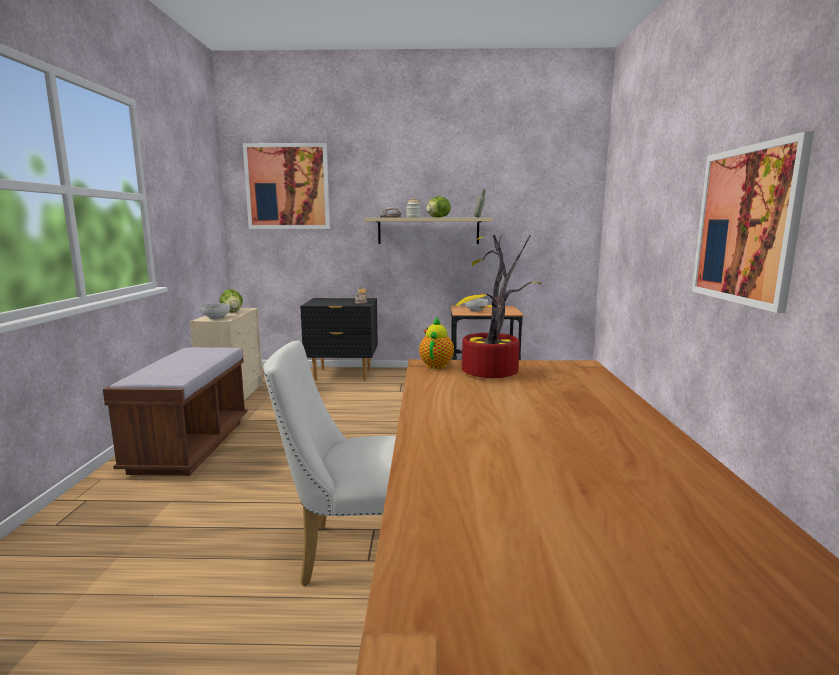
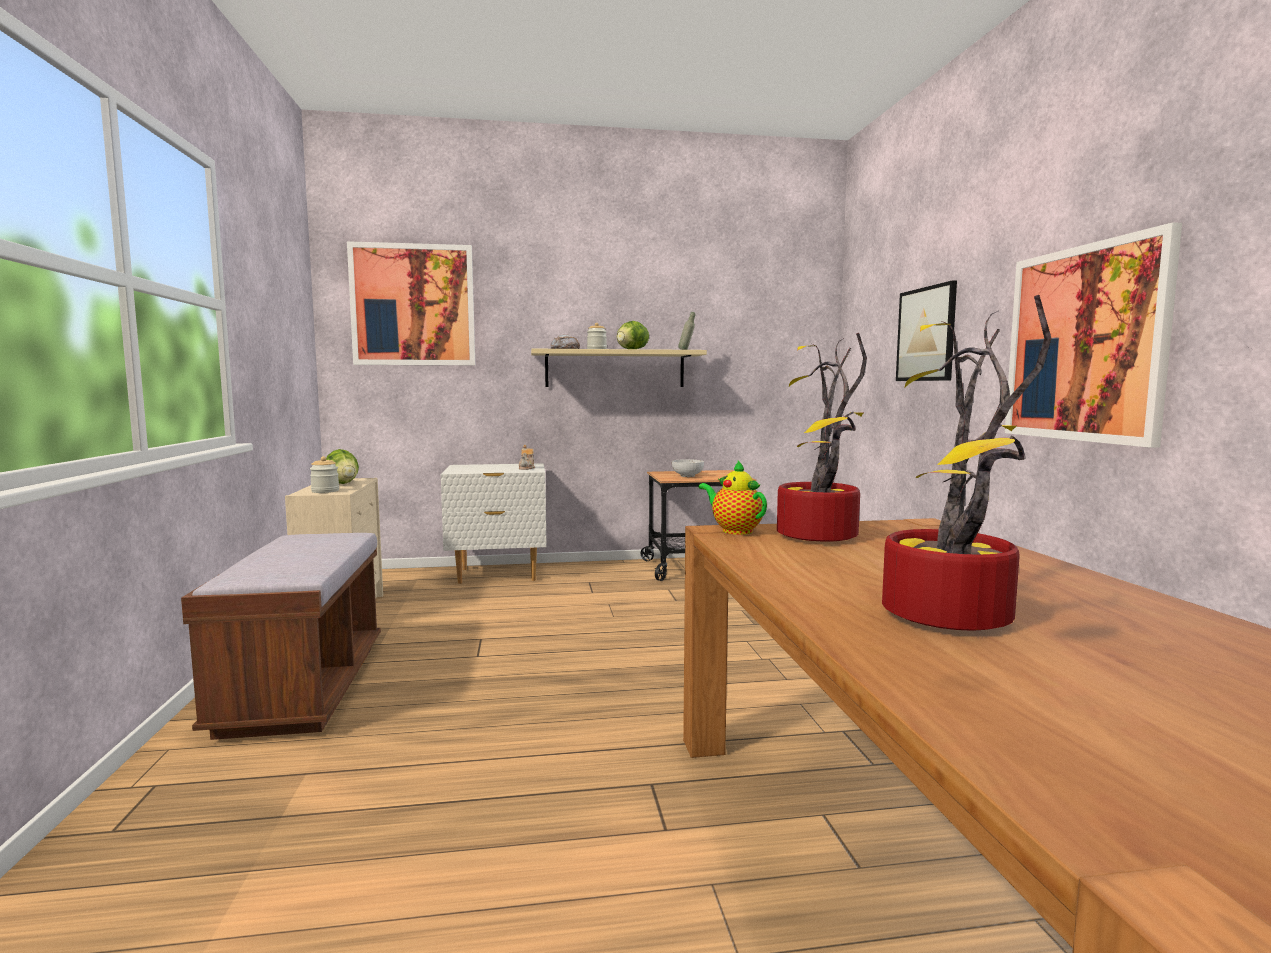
camera: 10 degrees left, 5 degrees down
bowl [200,303,230,319] -> jar [310,456,339,493]
white chair [263,340,396,586] -> none
black nightstand [300,298,378,380] -> white nightstand [441,463,547,584]
teapot [419,317,454,369] -> teapot turned 45 degrees counterclockwise [699,461,767,535]
none -> potted plant [882,295,1051,631]
none -> picture [896,280,957,381]

